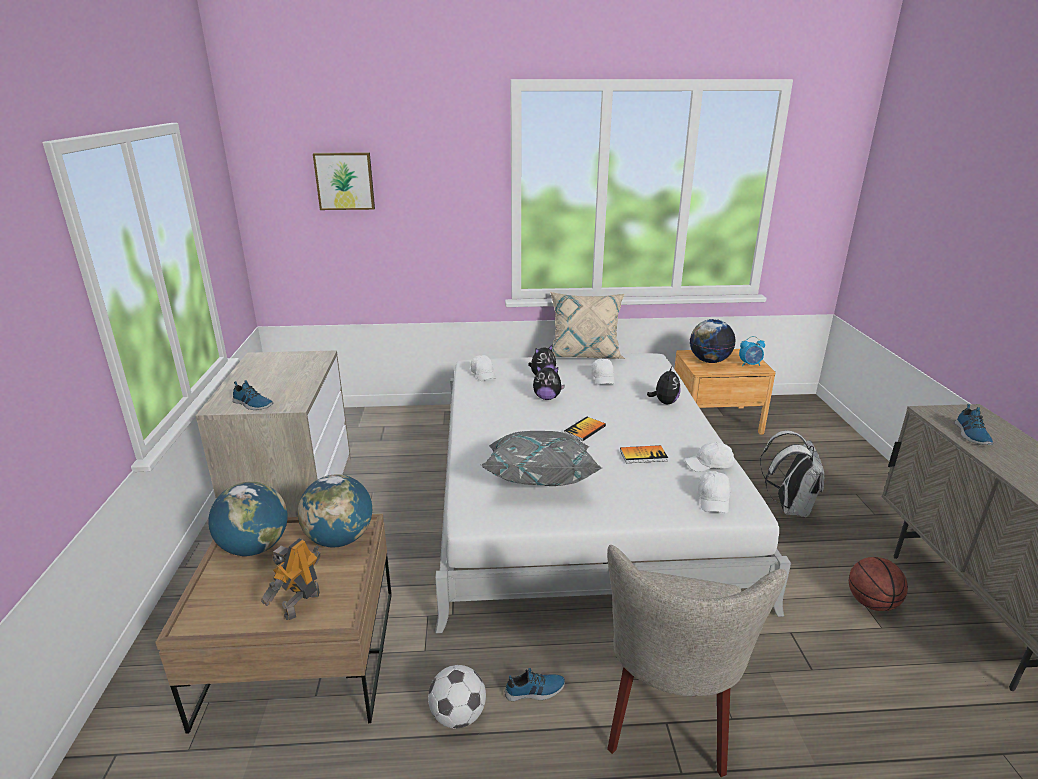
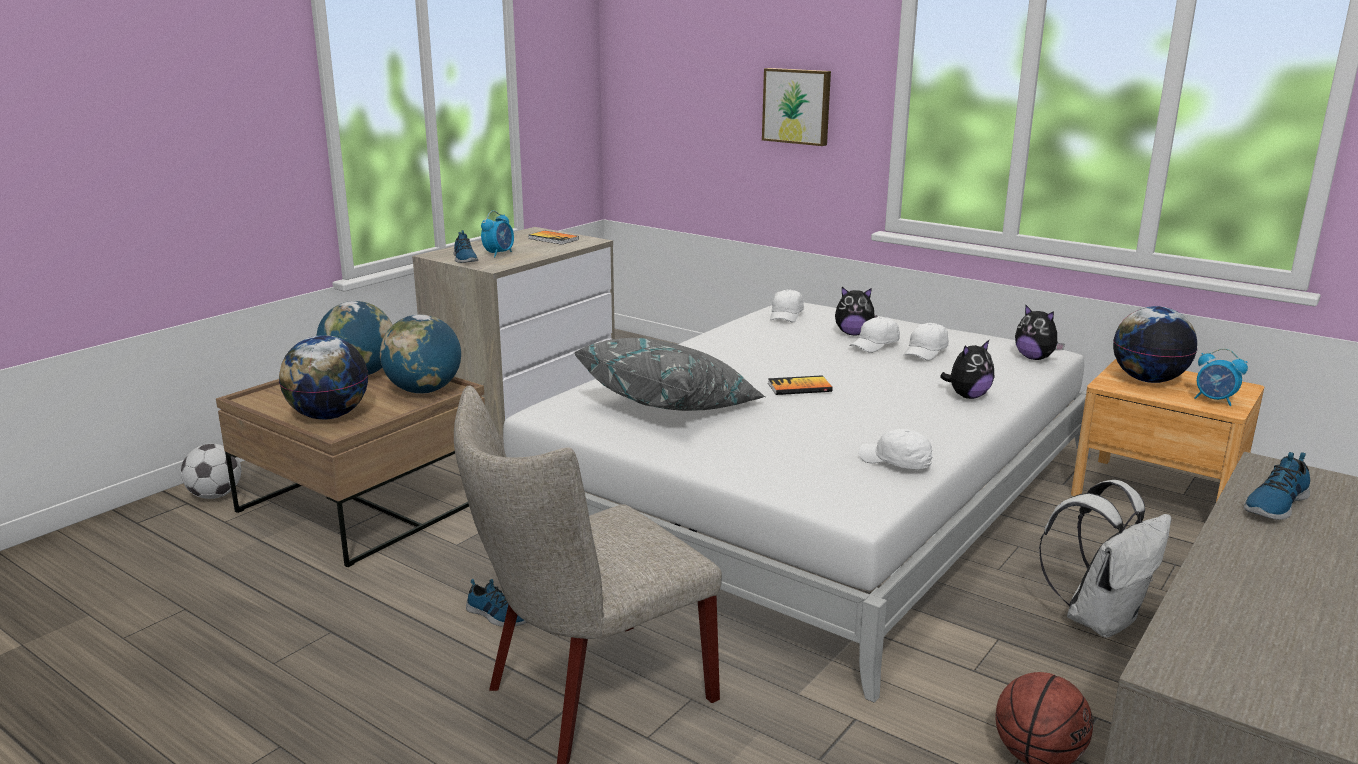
camera: 40 degrees right, 5 degrees down
toy robot [261,538,320,620] -> globe [279,335,368,420]
picture [313,152,375,210] -> picture moved to [762,68,831,146]
football [428,665,486,729] -> football moved to [181,443,241,499]
plush toy [533,366,565,400] -> plush toy moved to [1015,304,1065,360]
beige pillow [550,292,626,359] -> none
book [620,445,668,463] -> book moved to [528,231,579,245]
white cap [698,471,731,513] -> white cap moved to [849,317,900,353]
none -> alarm clock [481,211,514,257]

